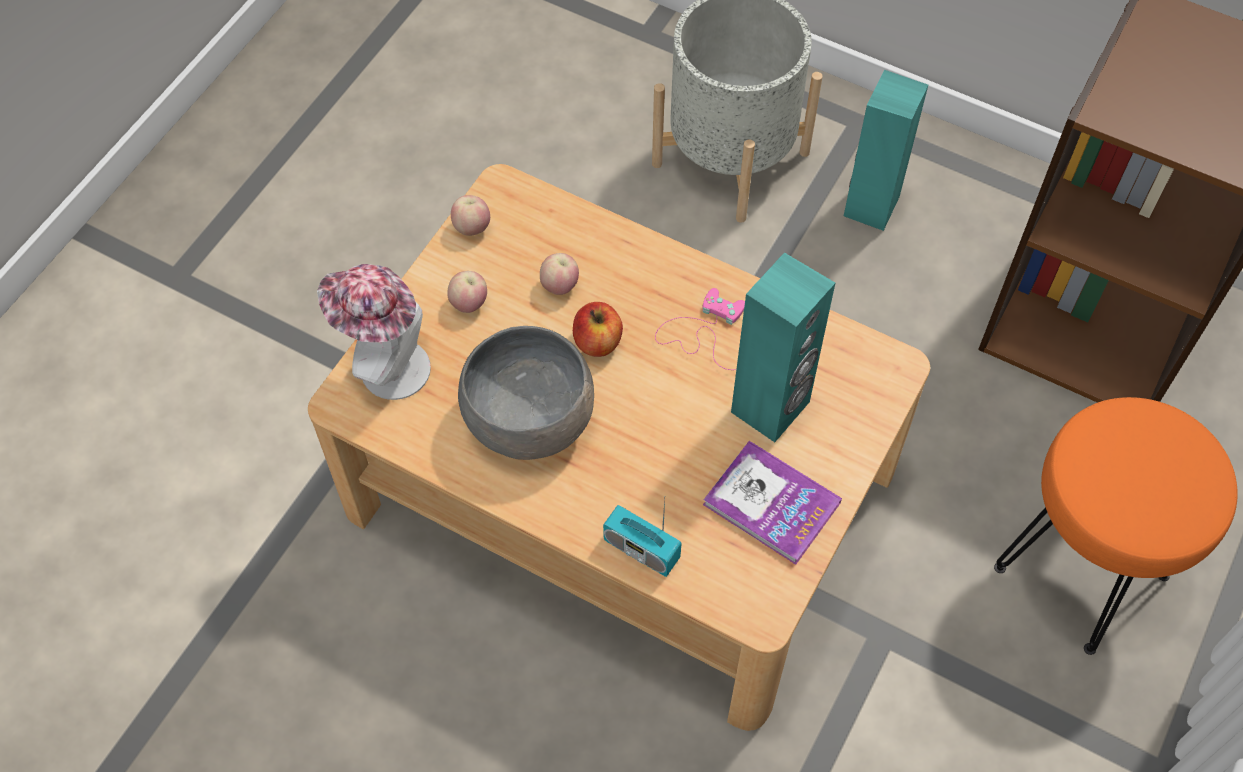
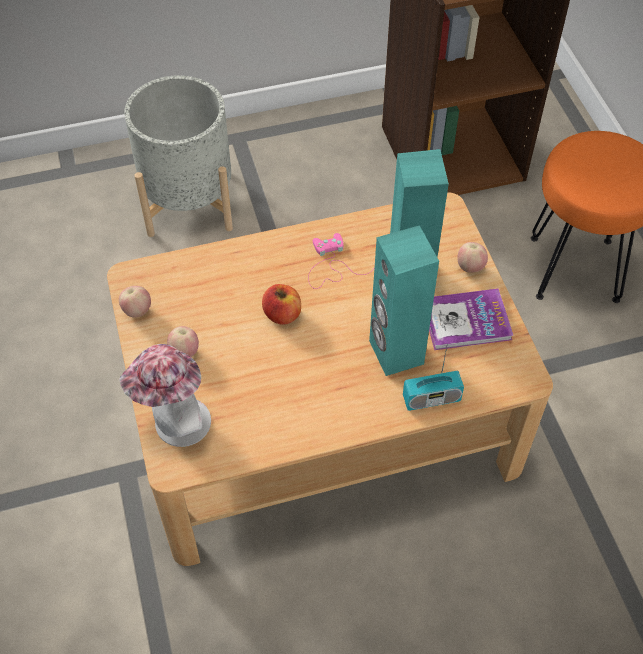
camera: 45 degrees left, 5 degrees down
grey bowl [458,326,594,460] -> none
apple [540,253,579,295] -> apple moved to [457,242,488,273]
turquoise speaker [844,70,928,231] -> turquoise speaker moved to [369,225,439,376]

